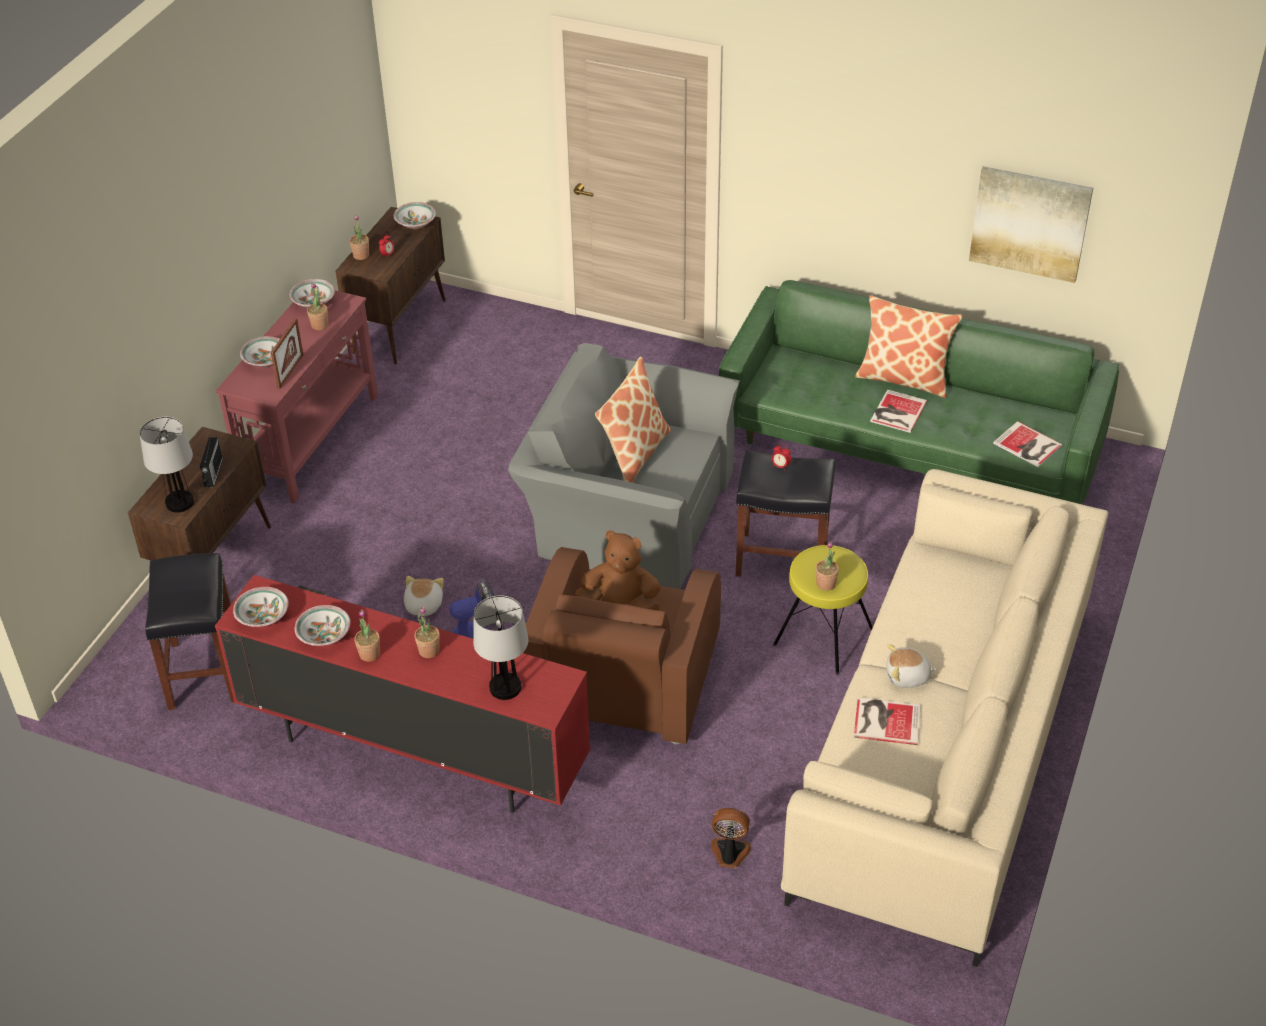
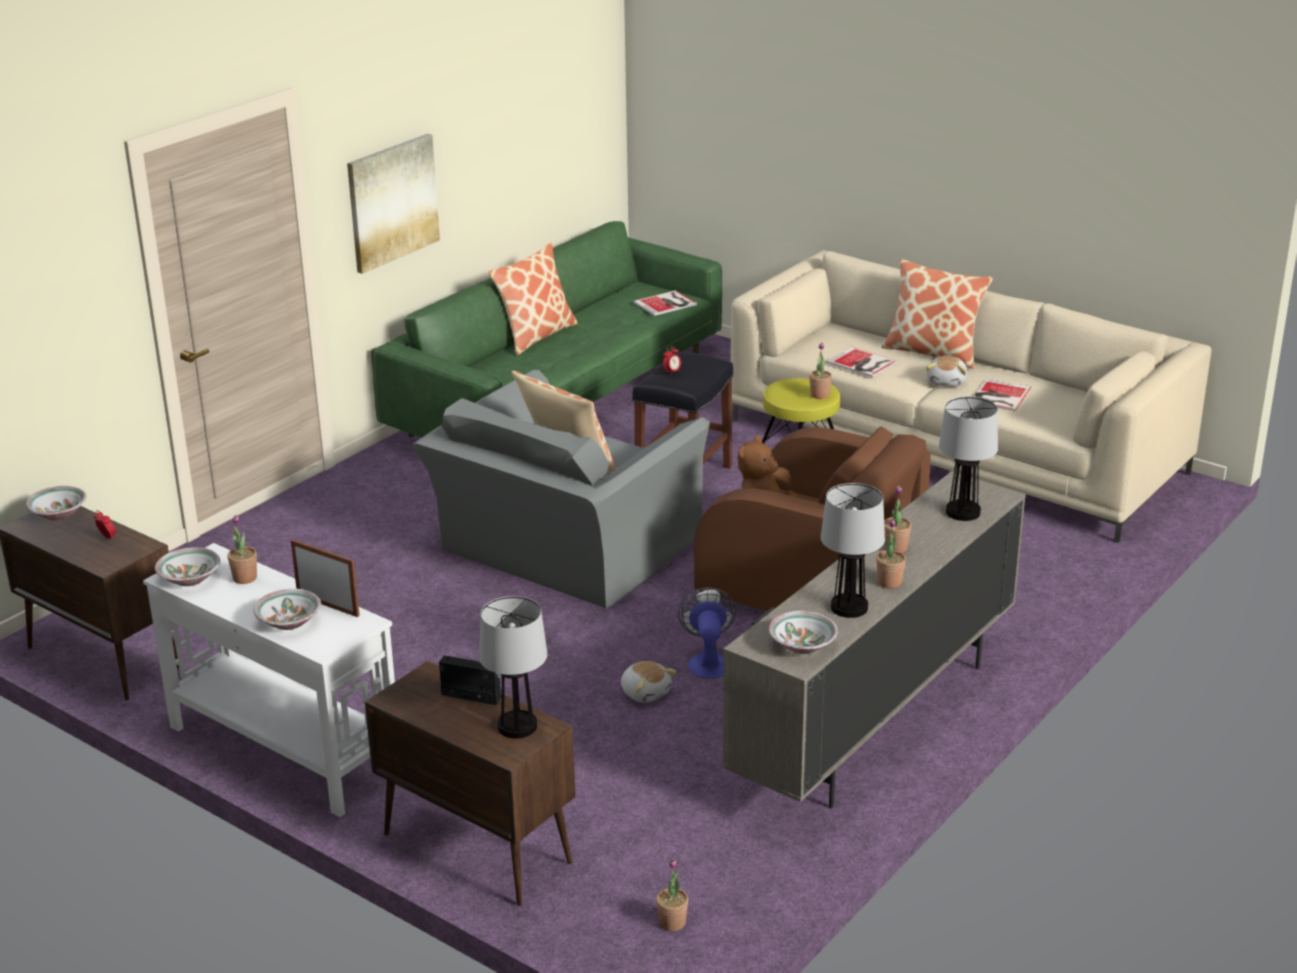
camera: 75 degrees left, 15 degrees down
black stool [145,553,234,710] -> none
red tv stand [215,575,591,813] -> beige tv stand [723,471,1026,808]
red console table [216,290,378,504] -> white console table [143,543,395,817]
bowl [295,605,351,646] -> table lamp [821,483,885,618]
potted plant [349,215,369,260] -> potted plant moved to [656,859,688,931]
plush toy [404,576,444,618] -> plush toy turned 150 degrees counterclockwise [621,661,677,703]
fan [711,808,752,868] -> none
book [870,389,927,433] -> book moved to [826,347,897,377]
picture [969,166,1093,283] -> picture moved to [347,134,440,274]
none -> pillow [882,259,993,369]

